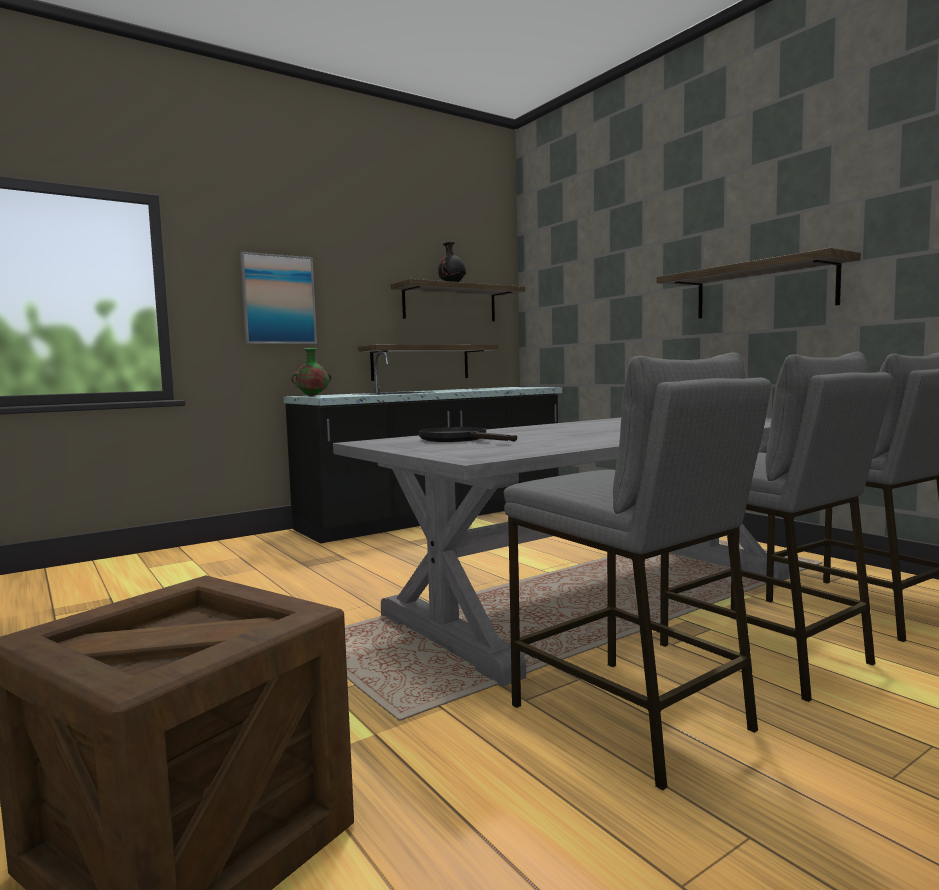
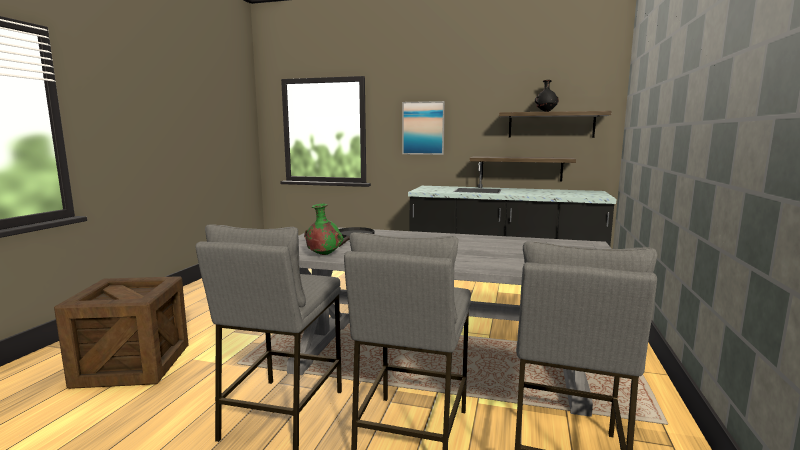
camera: 50 degrees right, 5 degrees up
green vase [291,348,332,396] -> green vase moved to [304,204,343,255]
shelf [656,248,861,319] -> none

